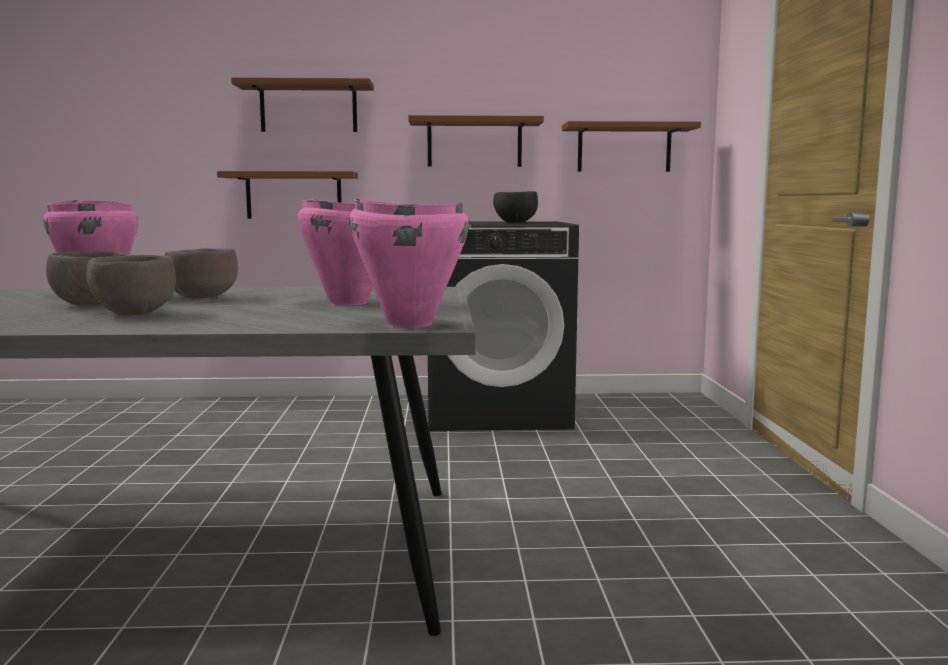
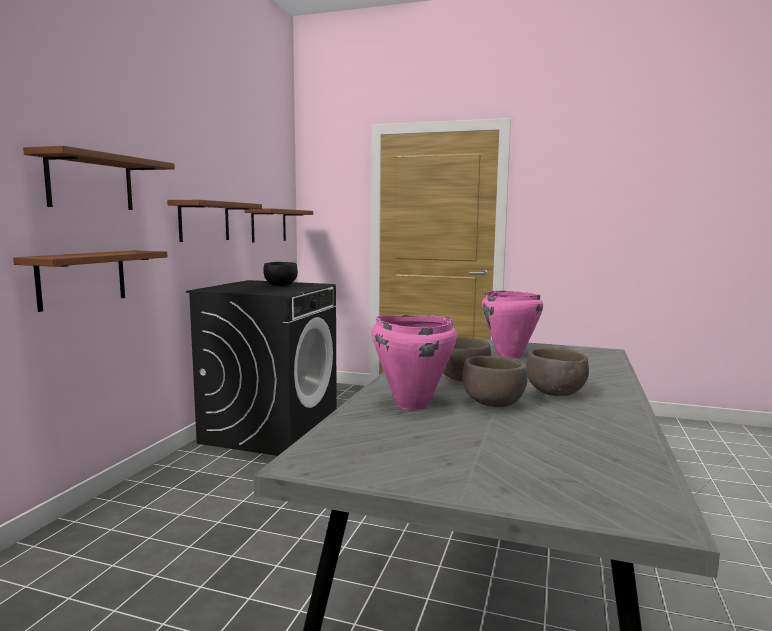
camera: 70 degrees left, 0 degrees up
pink cooking pot [349,199,469,328] -> none

